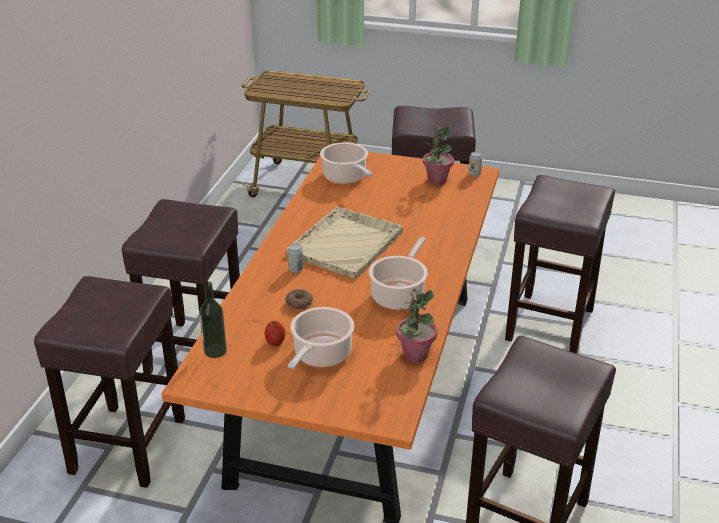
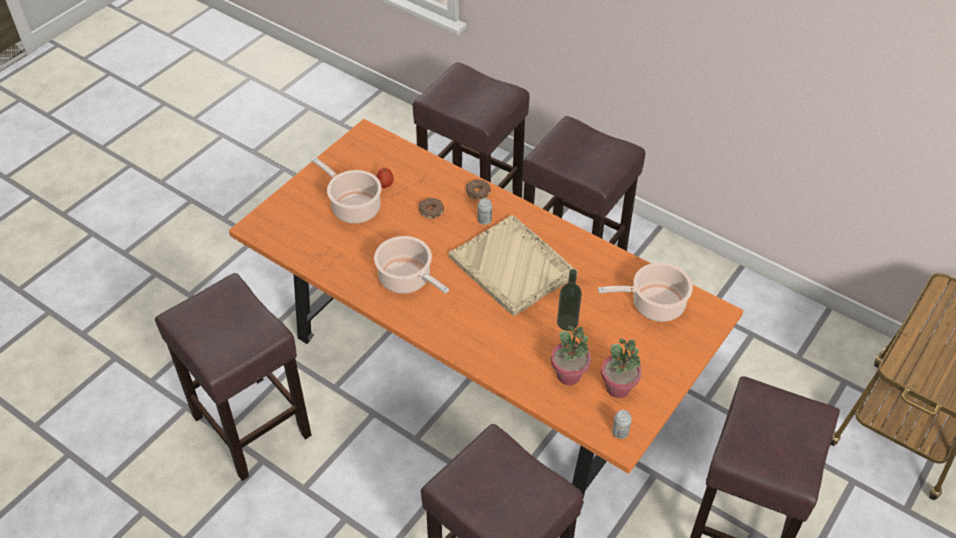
camera: 110 degrees right, 15 degrees up
bottle [199,282,227,358] -> bottle moved to [557,269,582,331]
potted plant [396,288,437,362] -> potted plant moved to [551,326,591,385]
none -> donut [466,180,491,199]

